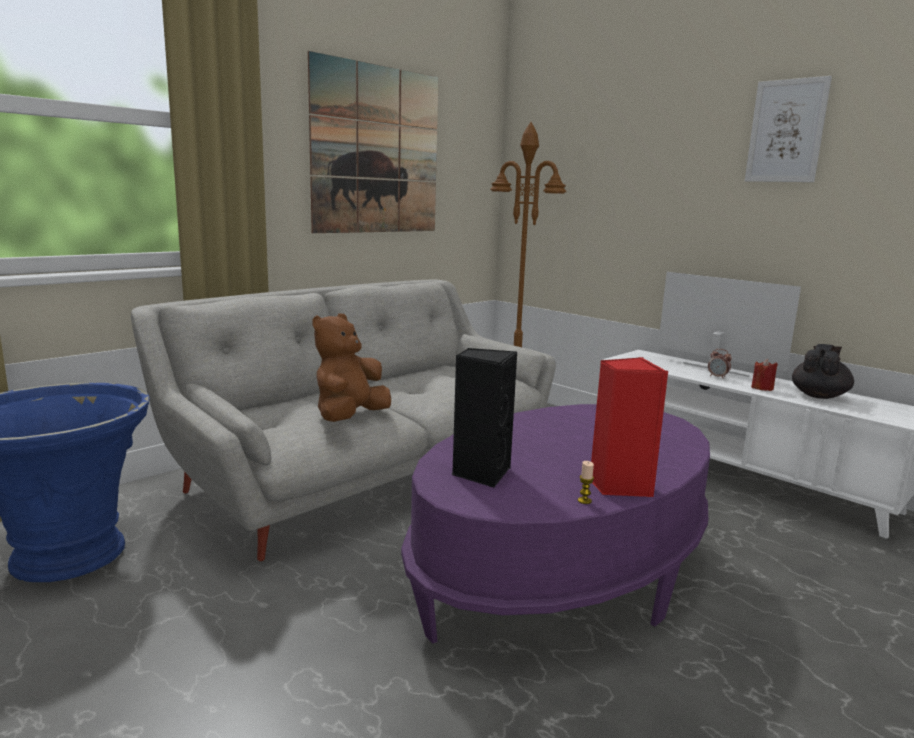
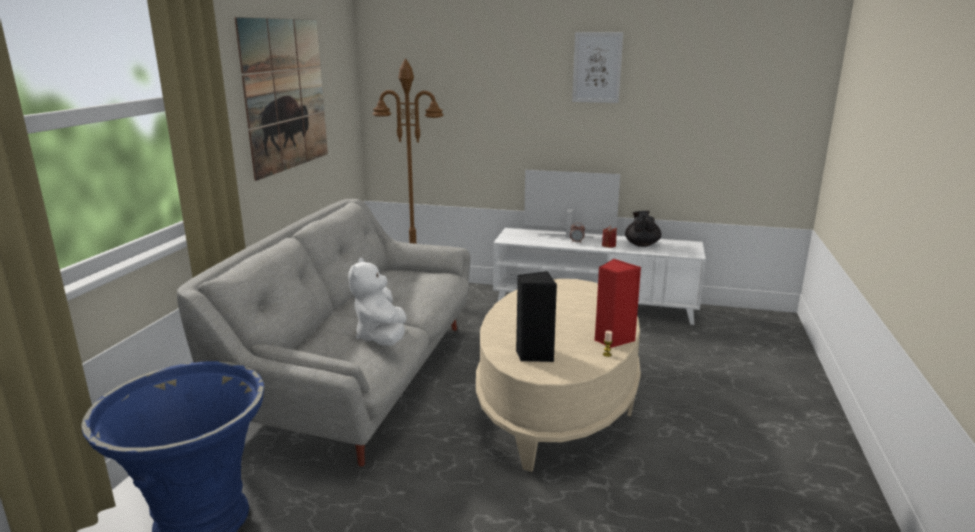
camera: 30 degrees left, 5 degrees up
brown plush toy [313,313,391,422] -> white plush toy [348,258,407,346]
purple coffee table [401,404,710,643] -> beige coffee table [476,279,641,472]

